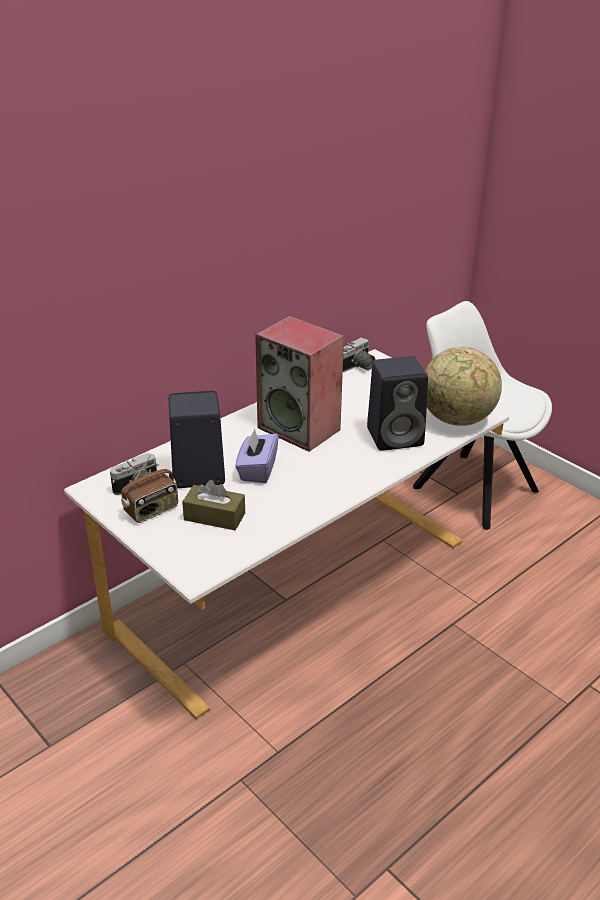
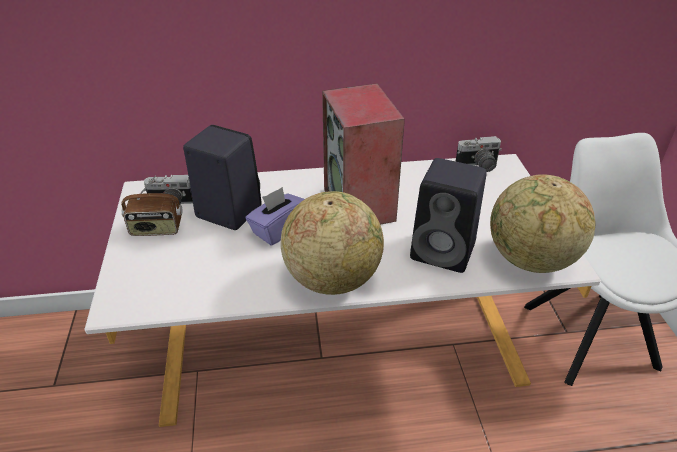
camera: 35 degrees right, 5 degrees up
brown tissue box [182,480,245,530] -> none
none -> globe [281,191,384,295]

